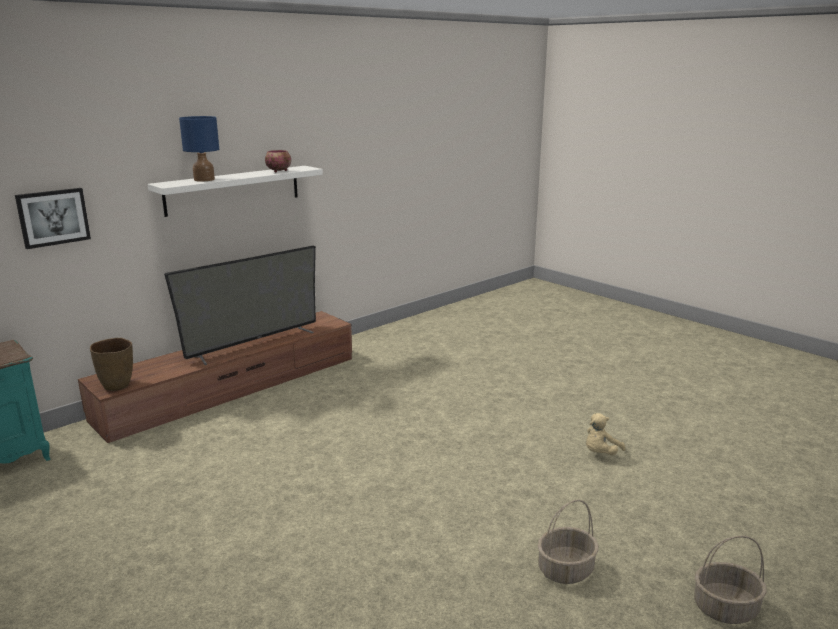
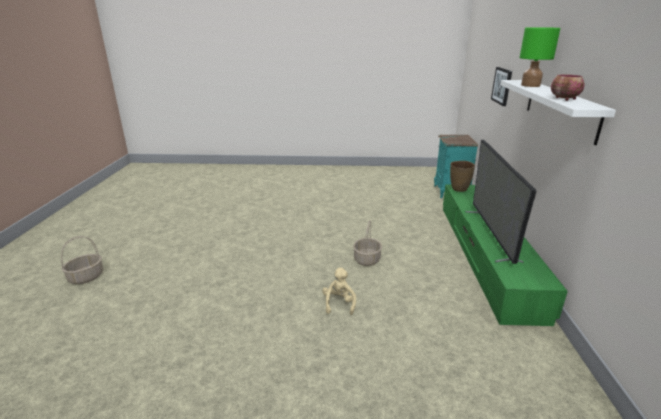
camera: 135 degrees right, 5 degrees up
brown tv stand [78,311,352,443] -> green tv stand [443,184,568,326]
blue table lamp [179,116,219,182] -> green table lamp [520,27,560,87]
basket [537,500,599,584] -> basket moved to [353,220,382,266]
beige plush toy [586,413,625,456] -> beige plush toy moved to [322,268,356,315]

